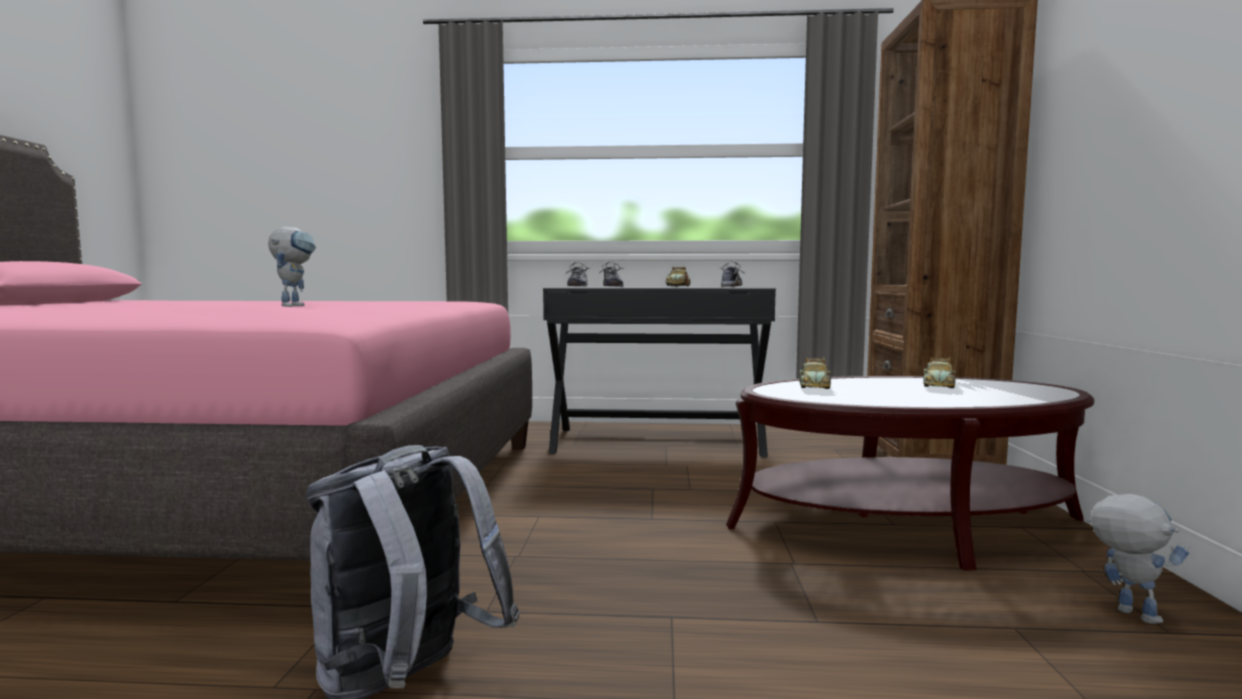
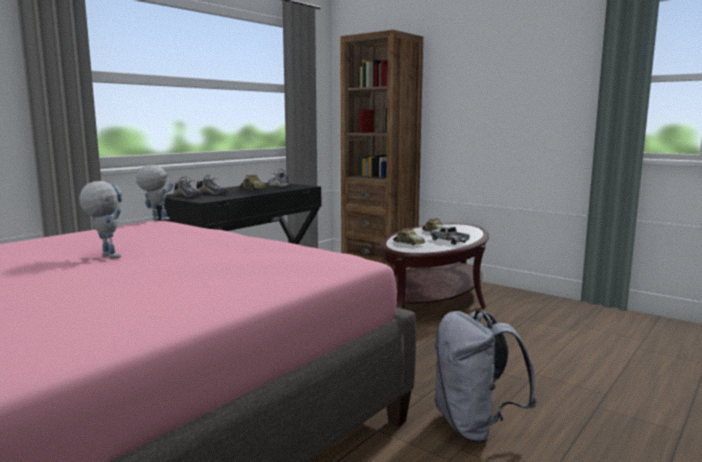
camera: 55 degrees left, 5 degrees up
toy robot [1087,494,1189,624] -> toy robot moved to [135,165,173,220]
none -> toy truck [430,226,470,245]

